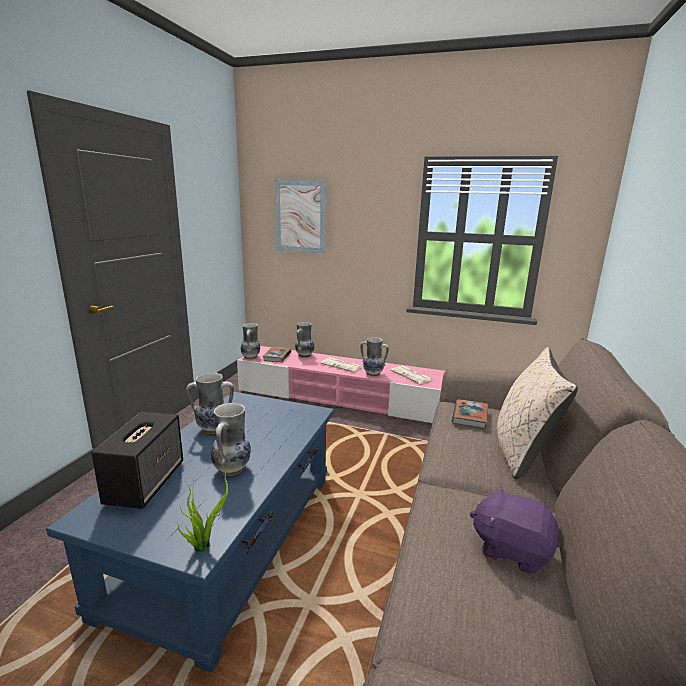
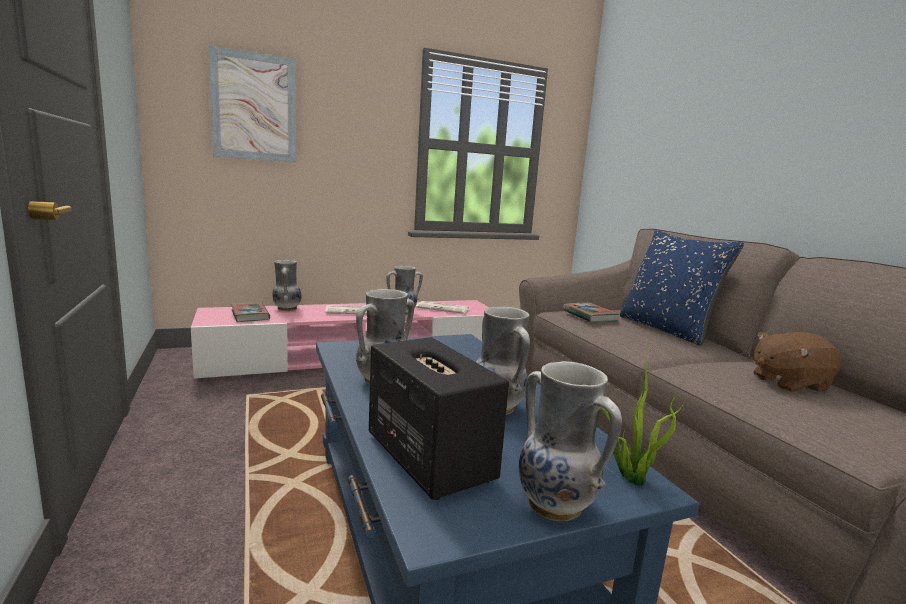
camera: 40 degrees left, 5 degrees down
vase [241,323,260,359] -> vase moved to [519,361,622,521]
purple plush toy [470,486,560,574] -> brown plush toy [753,332,842,393]
beige pillow [497,347,578,479] -> blue pillow [620,230,744,346]

